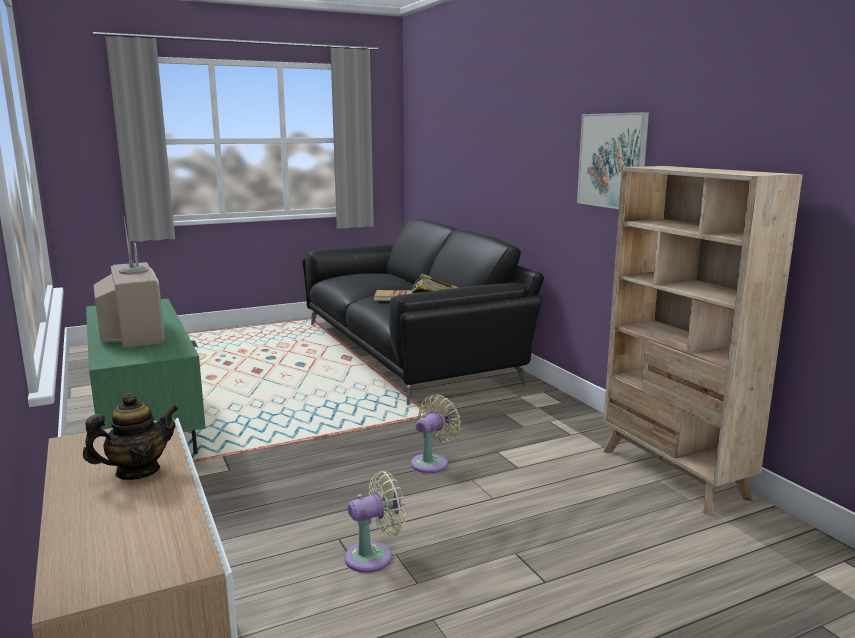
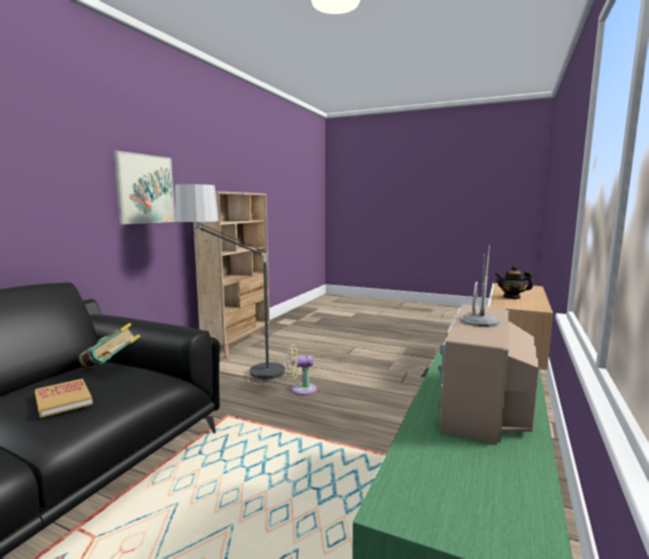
camera: 130 degrees left, 5 degrees down
beige fan [345,471,406,573] -> none
none -> floor lamp [175,184,287,385]

